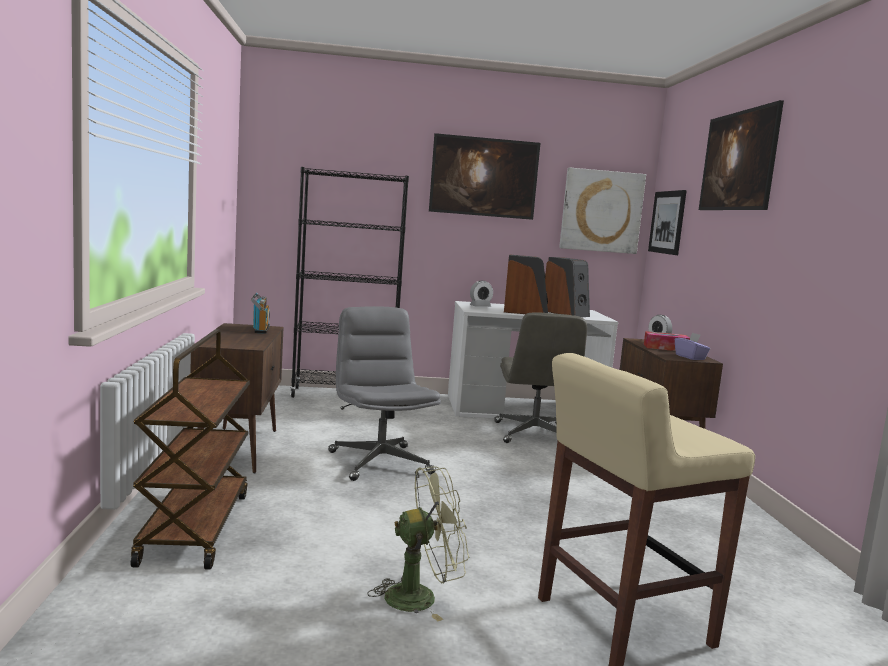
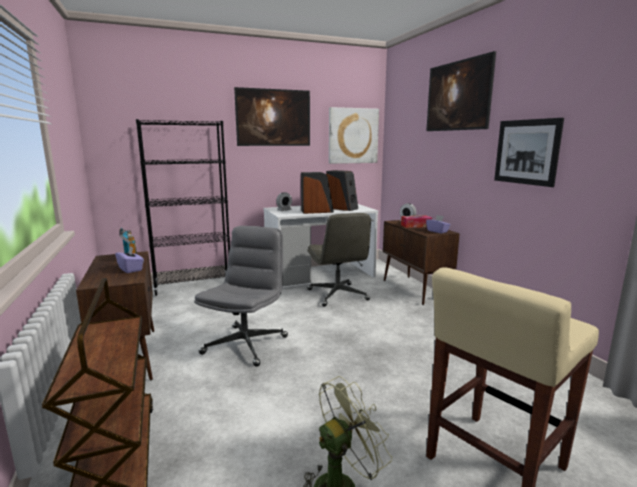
camera: 15 degrees left, 5 degrees up
grey office chair [328,306,441,481] -> grey office chair turned 60 degrees clockwise [194,226,288,367]
picture [648,190,687,255] -> picture moved to [494,118,564,187]
none -> purple tissue box [115,246,144,273]

